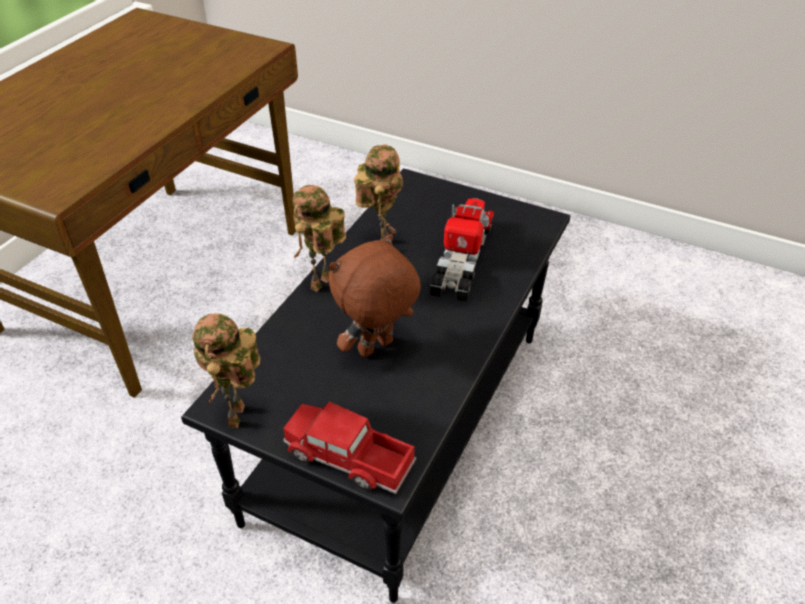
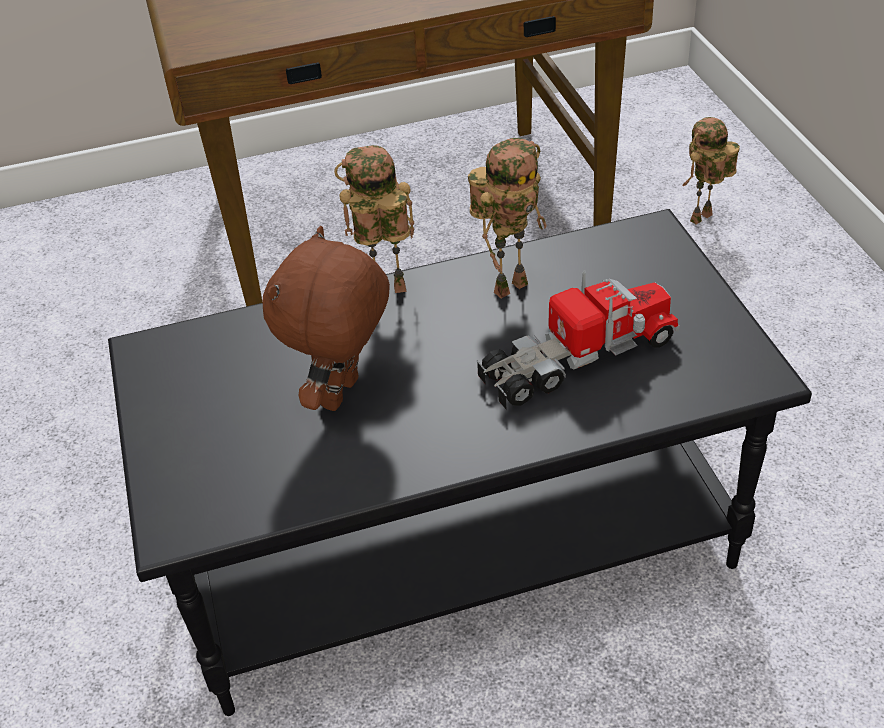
camera: 50 degrees right, 0 degrees up
toy robot [192,313,260,428] -> toy robot moved to [682,117,740,224]
toy truck [283,402,416,494] -> none
brown plush toy [329,234,421,357] -> brown plush toy turned 75 degrees counterclockwise [263,226,390,411]

